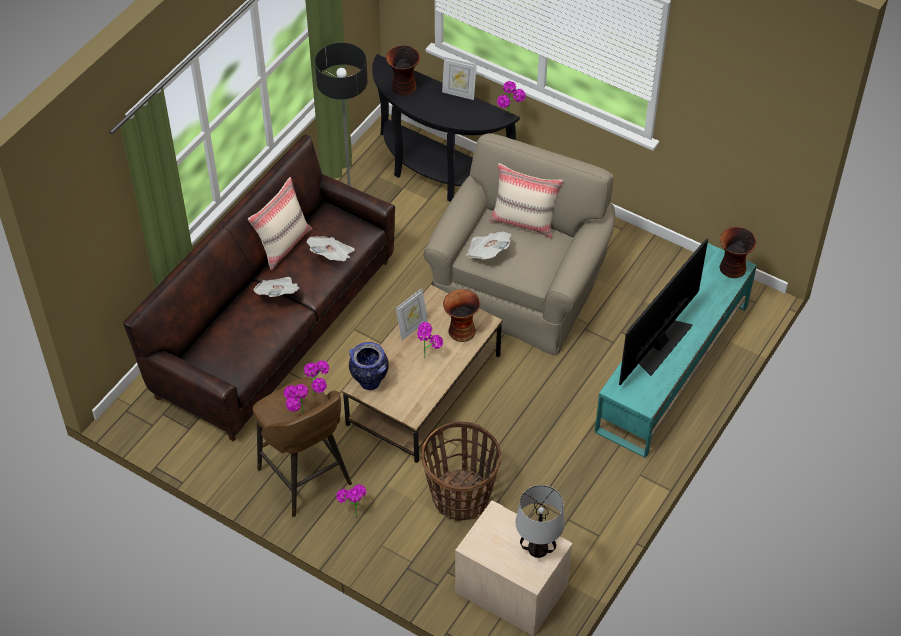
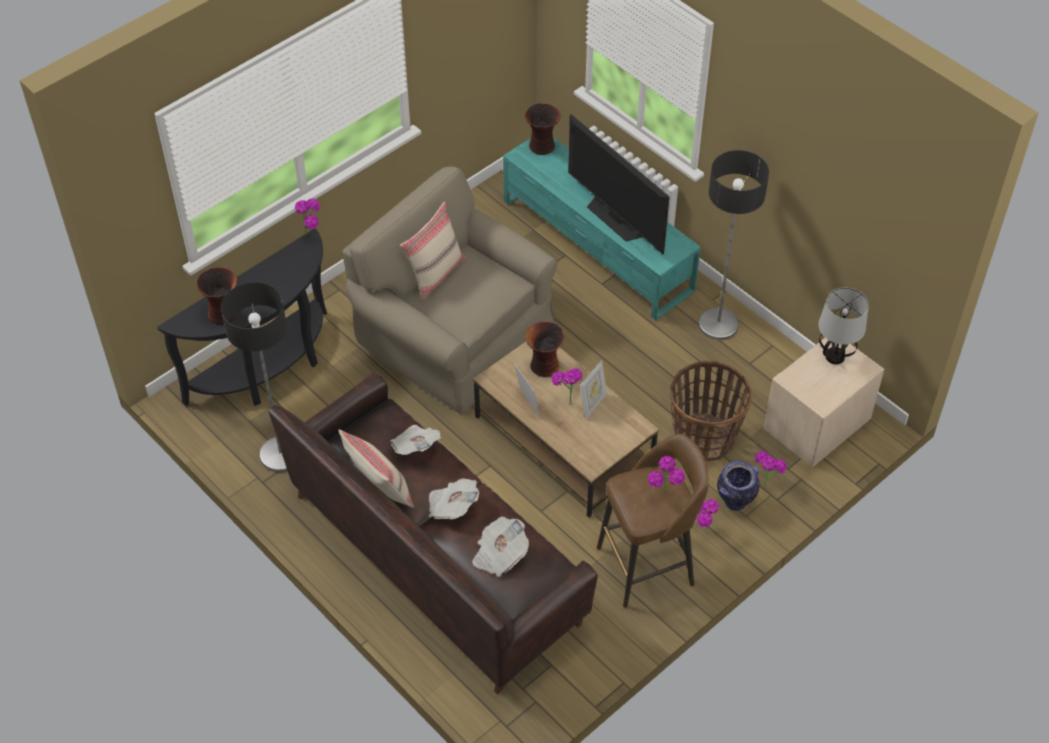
camera: 75 degrees left, 0 degrees up
potted plant [304,360,329,395] -> potted plant moved to [755,451,787,488]
vase [349,342,389,390] -> vase moved to [717,461,760,511]
picture frame [442,57,477,100] -> picture frame moved to [580,360,607,420]
newspaper [466,231,511,259] -> newspaper moved to [472,516,529,577]
none -> floor lamp [698,150,769,340]

